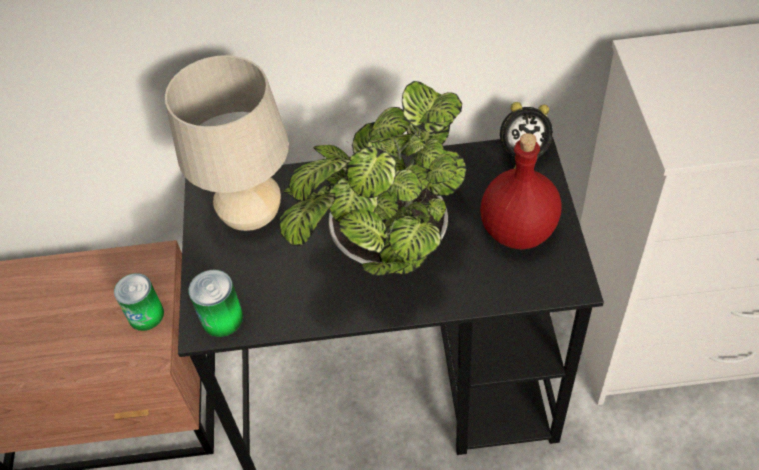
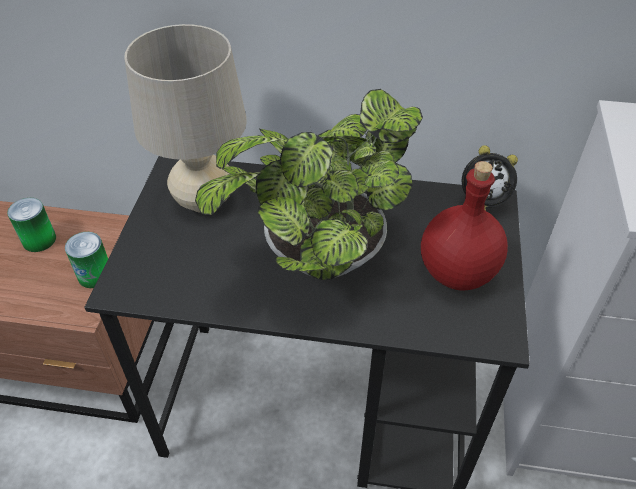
camera: 10 degrees right, 5 degrees down
can [189,270,243,337] -> can moved to [7,198,56,252]

